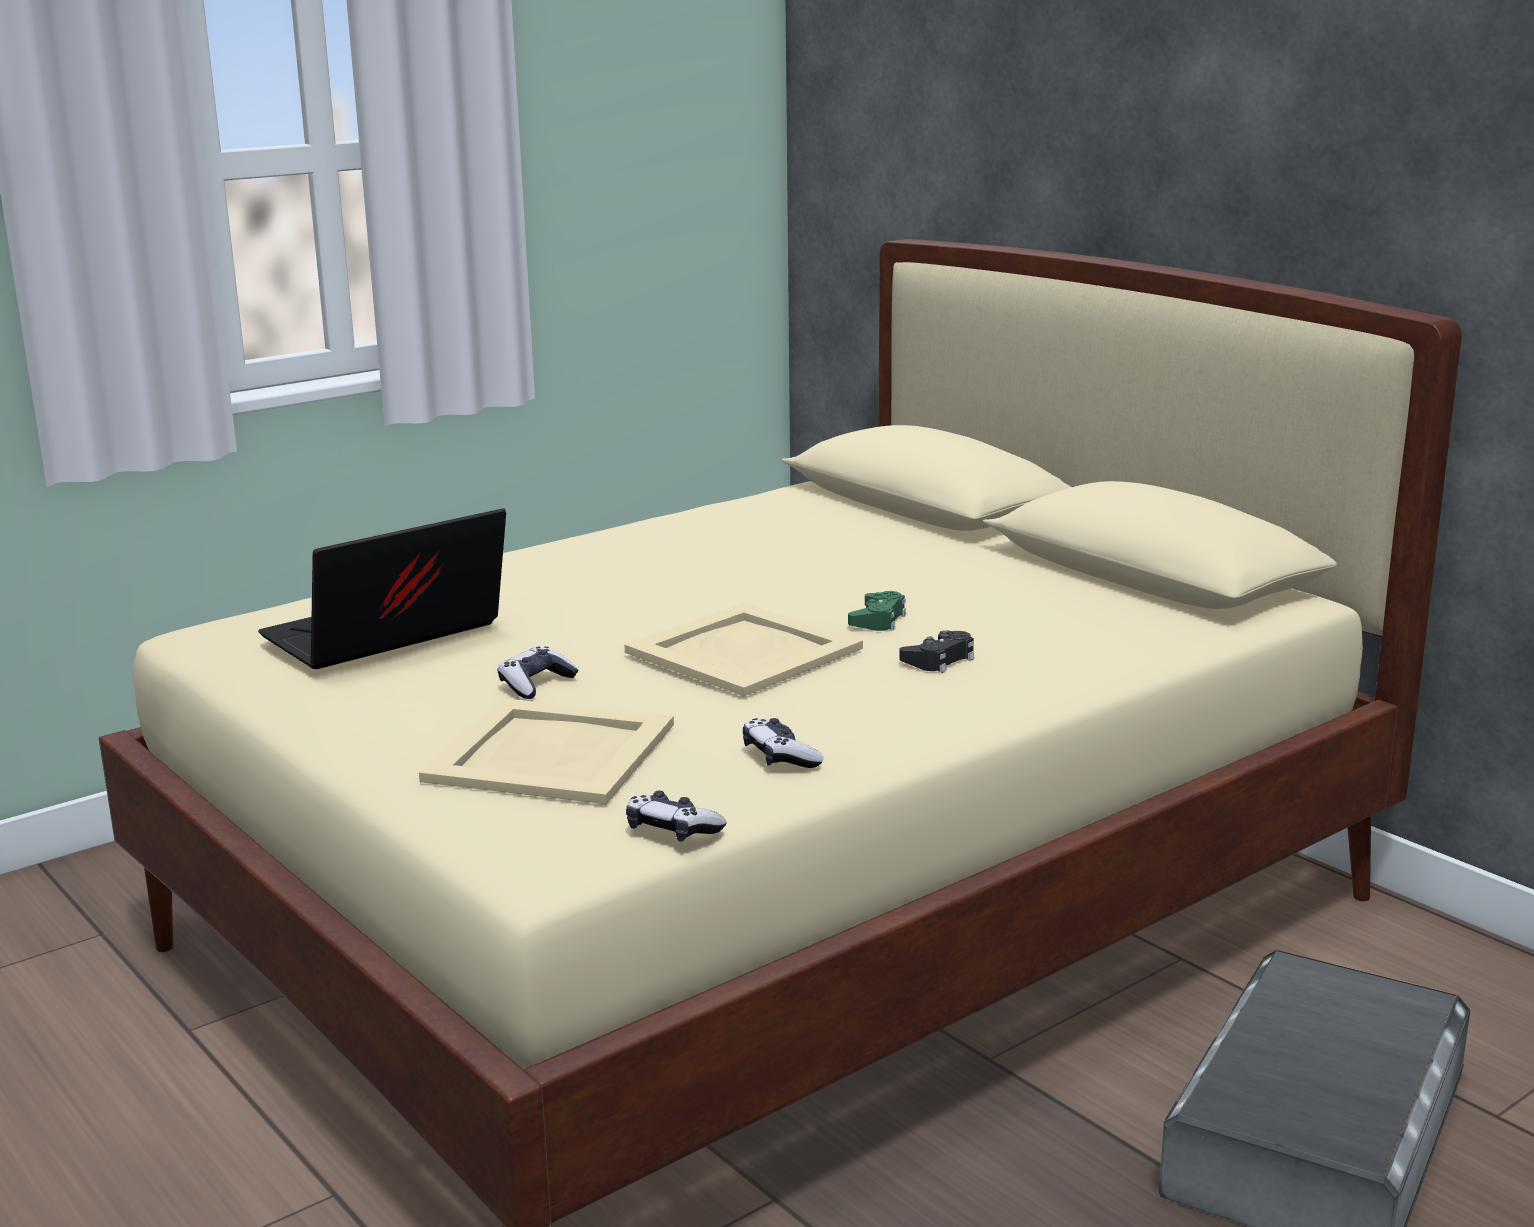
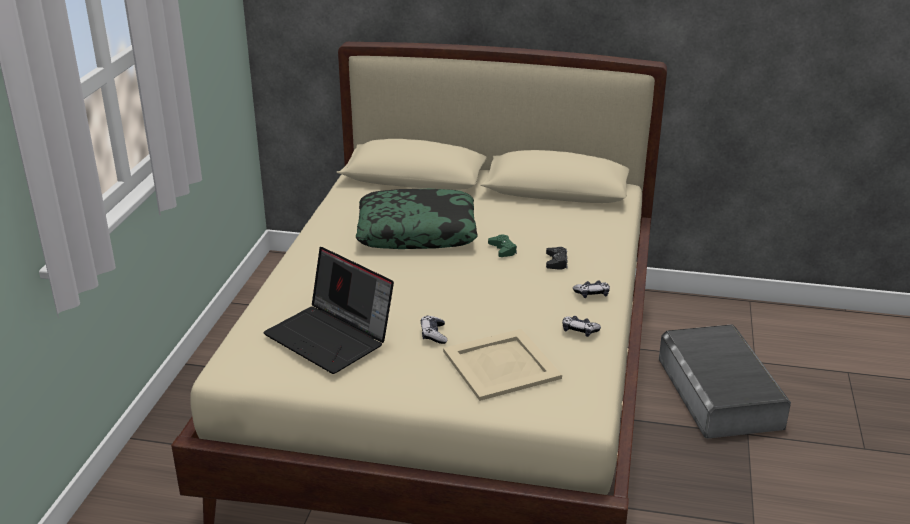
camera: 40 degrees left, 10 degrees up
laptop [258,508,506,669] -> laptop turned 60 degrees counterclockwise [263,247,394,374]
beige tray [625,603,863,696] -> none
game controller [626,790,726,842] -> game controller moved to [573,280,610,298]
none -> pillow [356,189,478,249]

